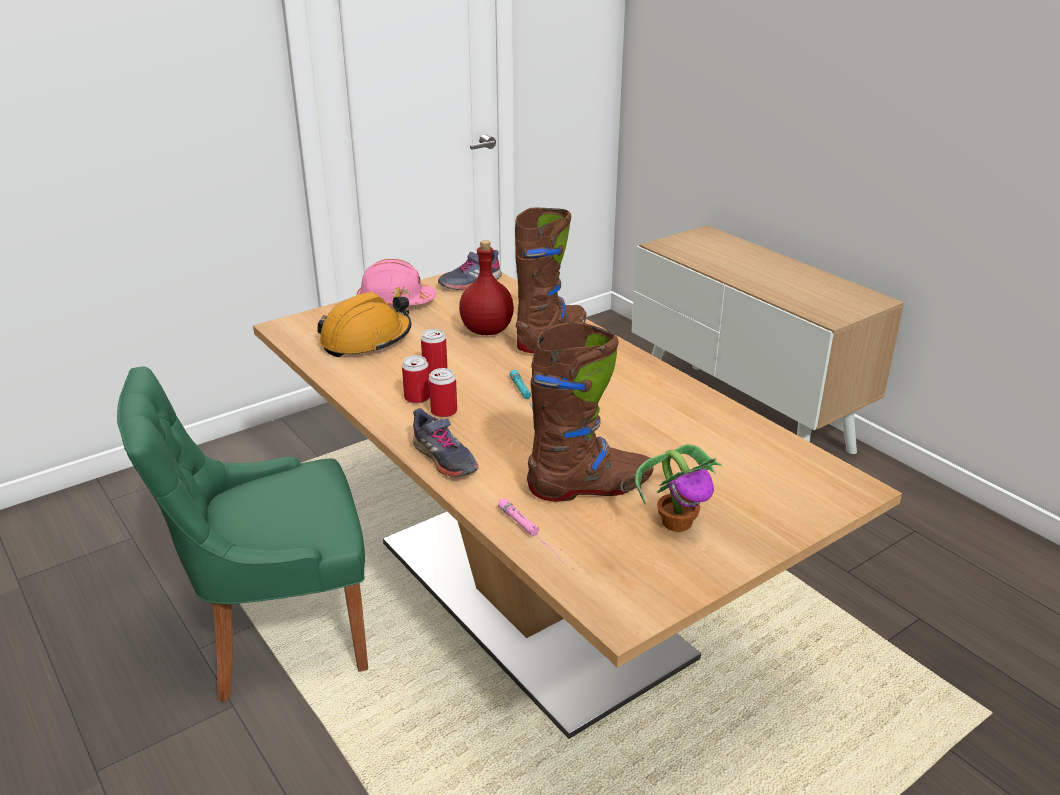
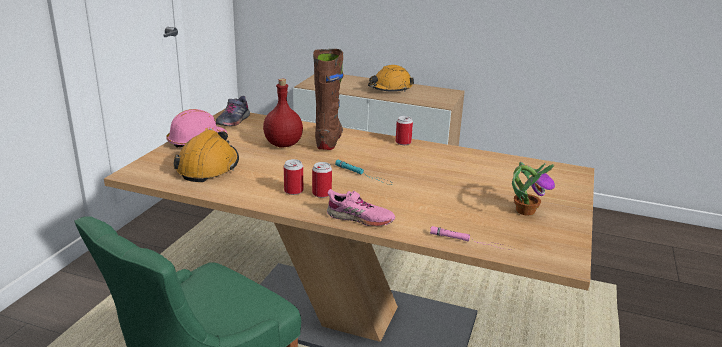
camera: 35 degrees left, 5 degrees down
grey shoe [413,408,479,477] -> pink shoe [327,189,395,227]
can [421,329,447,374] -> can moved to [396,116,413,145]
brown boot [527,322,654,502] -> none
none -> orange hard hat [368,65,414,92]

